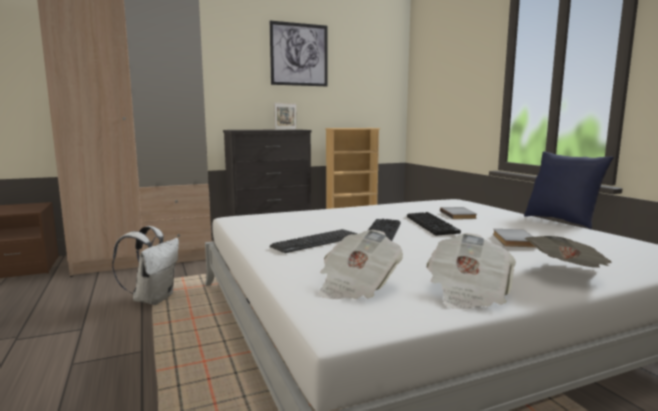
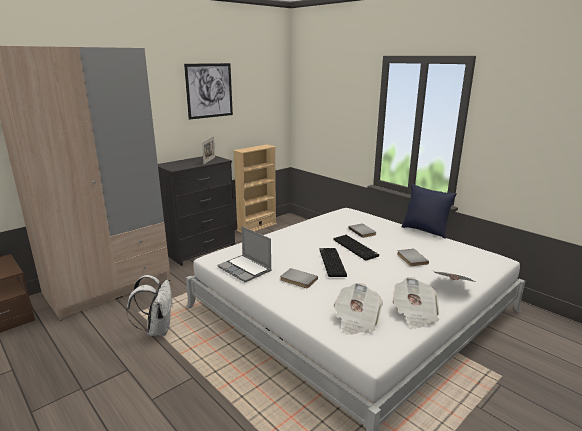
camera: 20 degrees left, 10 degrees up
keyboard [270,229,357,253] -> grey book [280,268,318,288]
none -> laptop [218,226,272,282]

